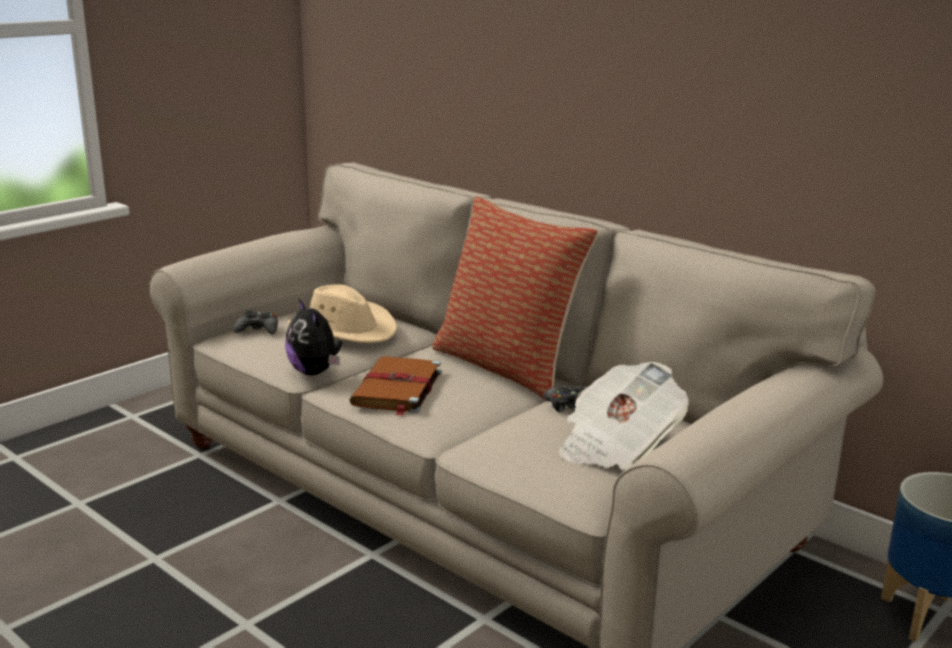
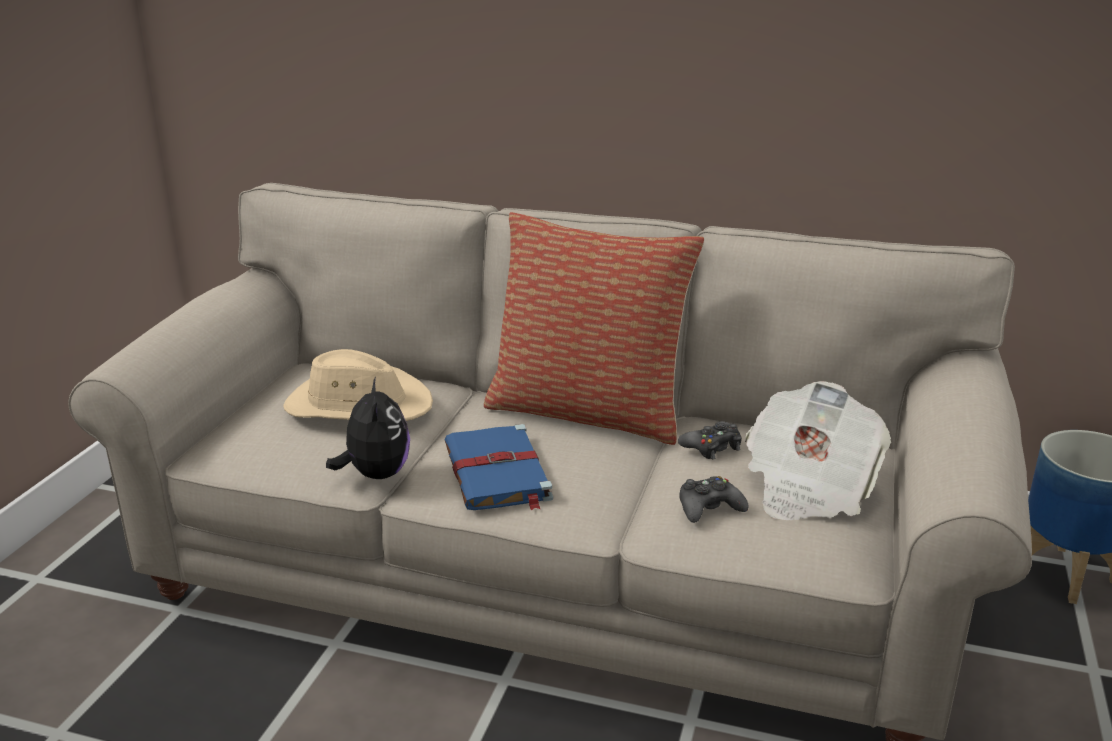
camera: 25 degrees left, 5 degrees up
black game controller [233,309,278,335] -> black game controller moved to [679,476,748,523]
plush toy [285,299,342,375] -> plush toy turned 135 degrees counterclockwise [326,376,410,479]
brown book [350,356,441,416] -> blue book [445,424,553,510]

